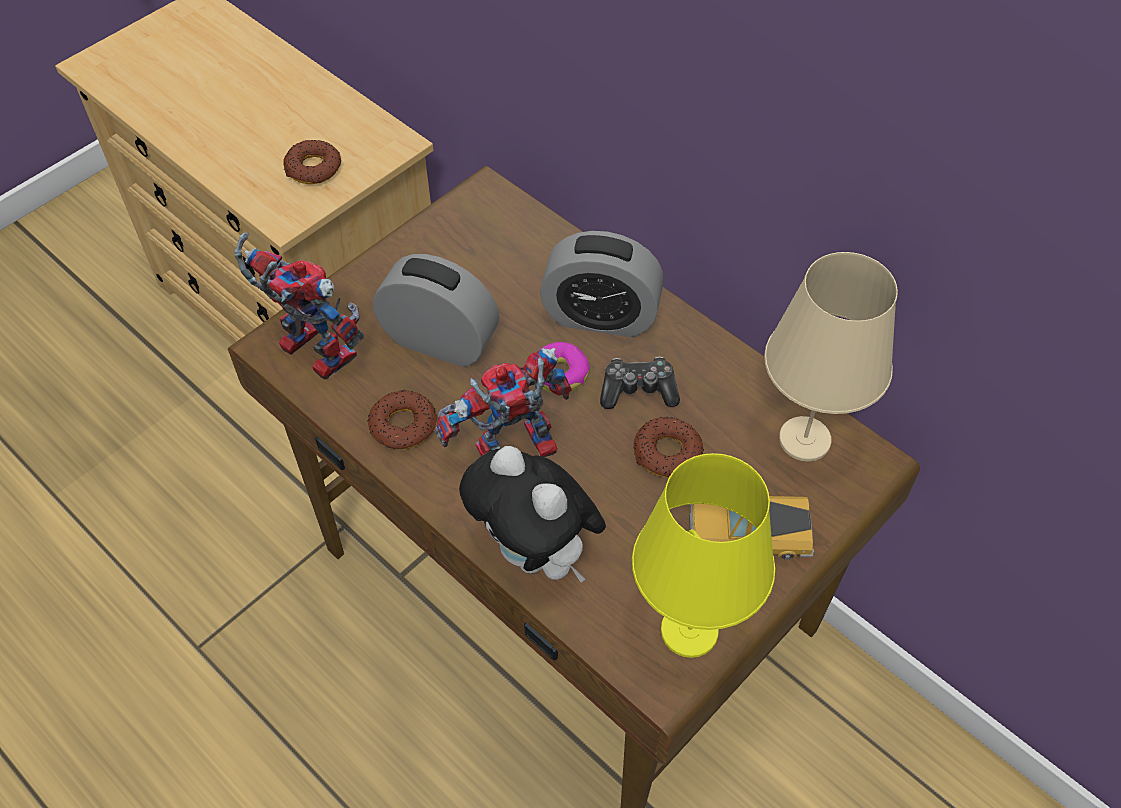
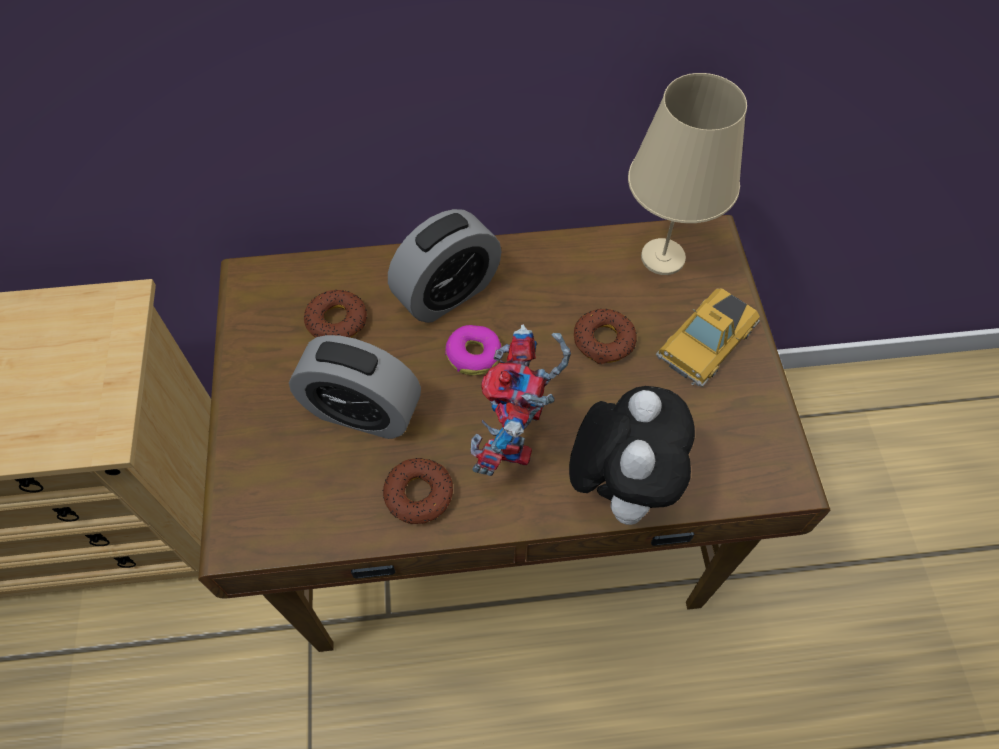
camera: 50 degrees left, 5 degrees up
toy robot [234,232,364,380] -> none
donut [284,140,342,184] -> donut moved to [304,290,367,338]
alarm clock [373,254,499,367] -> alarm clock turned 135 degrees counterclockwise [289,335,421,439]
plush toy [459,446,606,583] -> plush toy turned 75 degrees counterclockwise [569,386,695,525]
game controller [600,357,680,409] -> none
yellow table lamp [632,453,775,658] -> none

